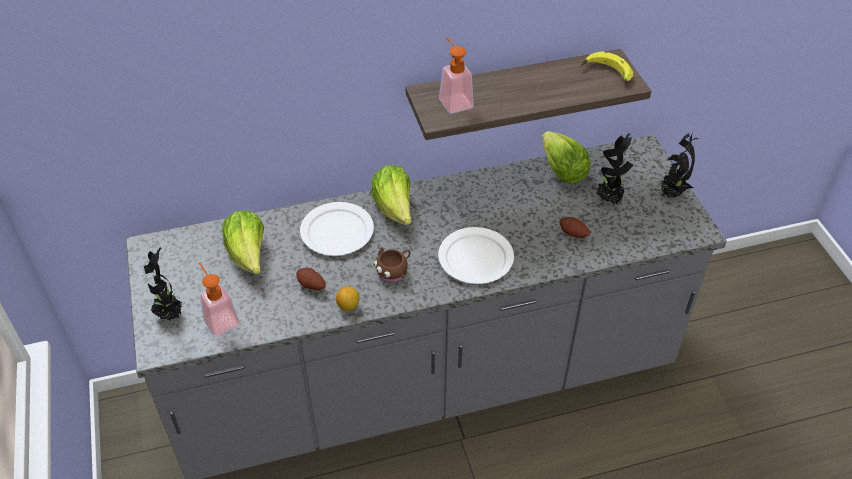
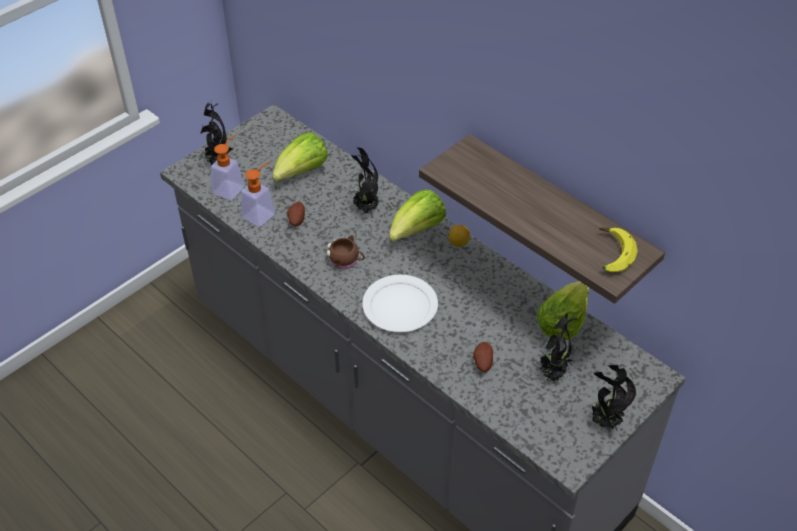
camera: 60 degrees right, 0 degrees up
white plate [300,202,374,256] -> potted plant [351,147,379,213]
lemon [336,286,359,311] -> lemon moved to [449,225,470,247]
soap dispenser [439,37,474,114] -> soap dispenser moved to [241,161,275,227]

